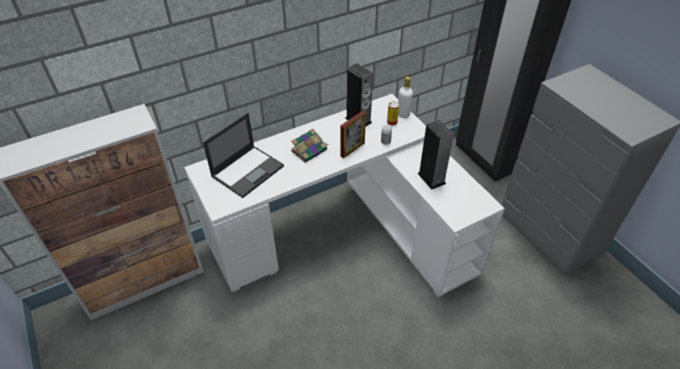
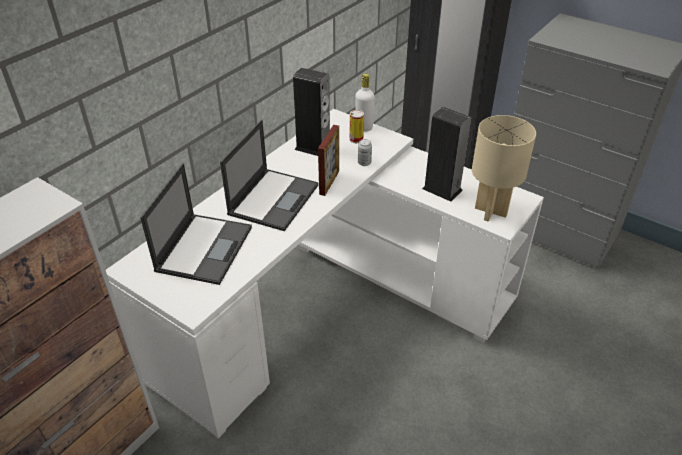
camera: 25 degrees left, 5 degrees down
book [291,129,328,163] -> laptop [220,120,319,231]
none -> beige table lamp [472,115,536,222]

